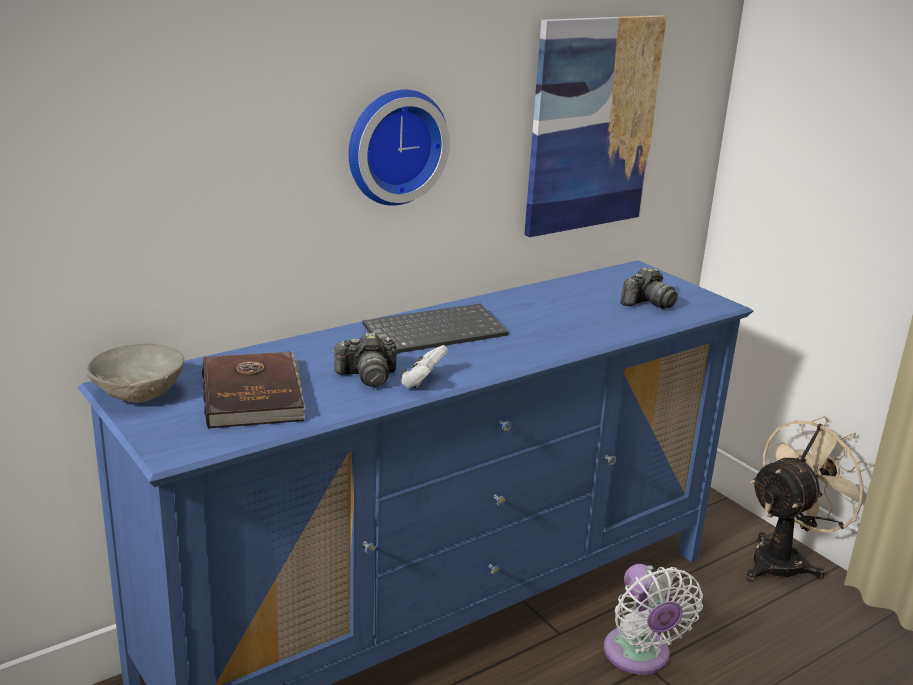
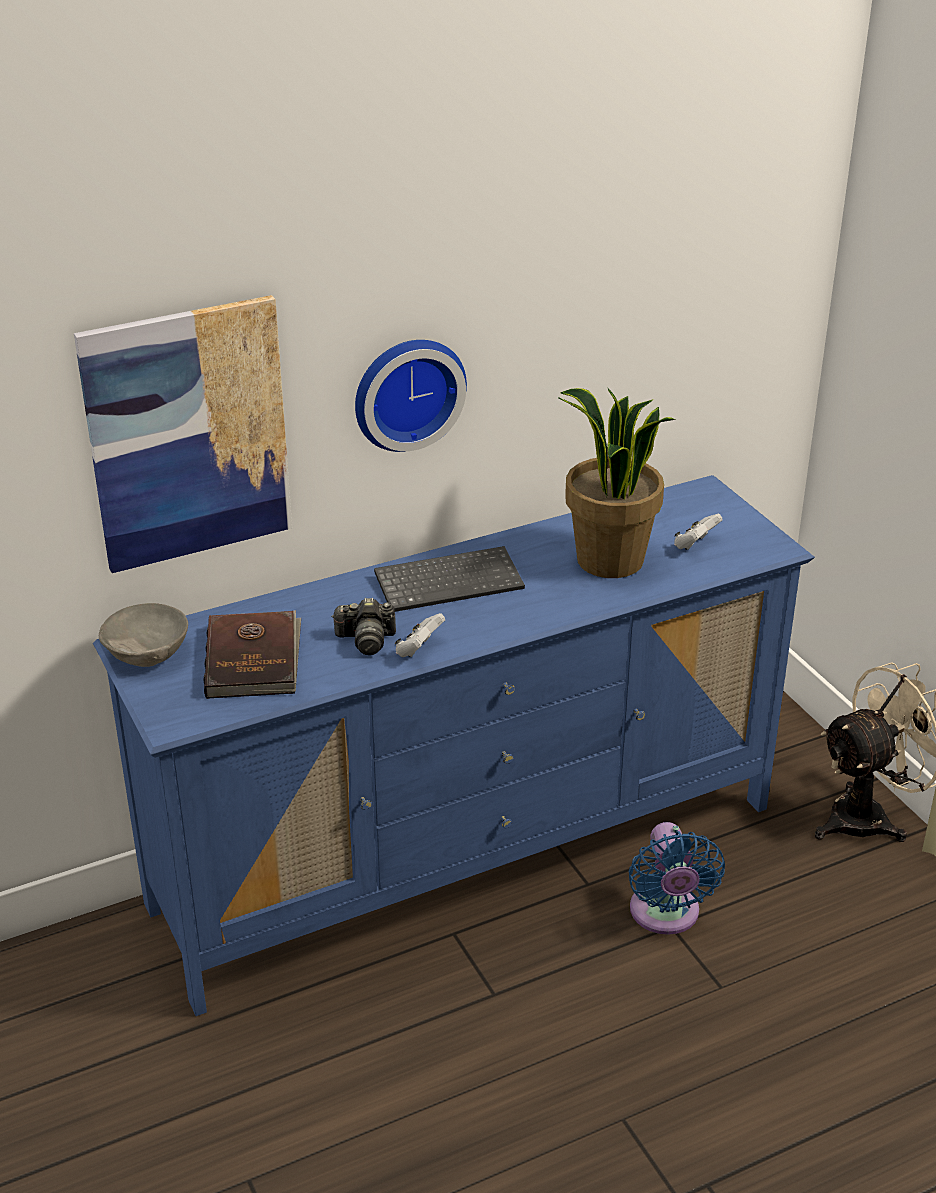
camera: 10 degrees right, 10 degrees up
picture [524,15,667,237] -> picture moved to [74,295,292,573]
white fan [604,564,703,675] -> blue fan [629,822,725,935]
camera [620,266,678,309] -> white game controller [674,514,722,550]
none -> potted plant [557,388,676,578]

